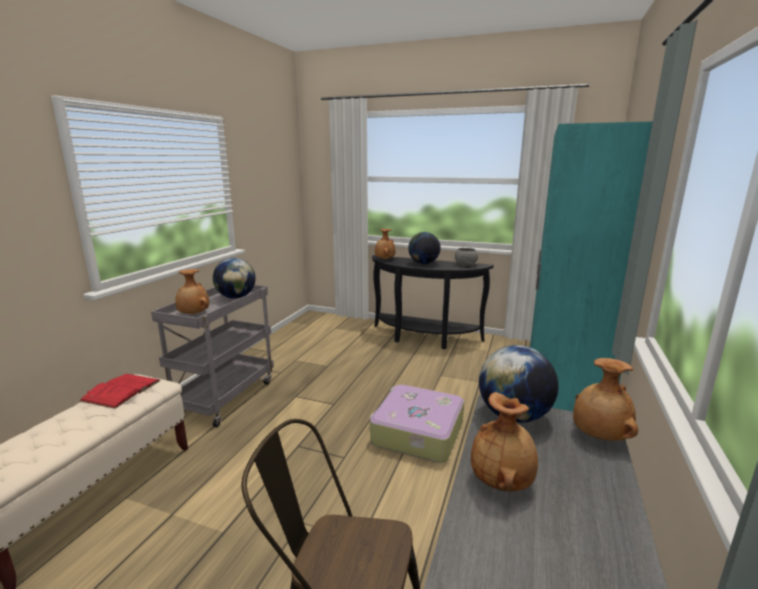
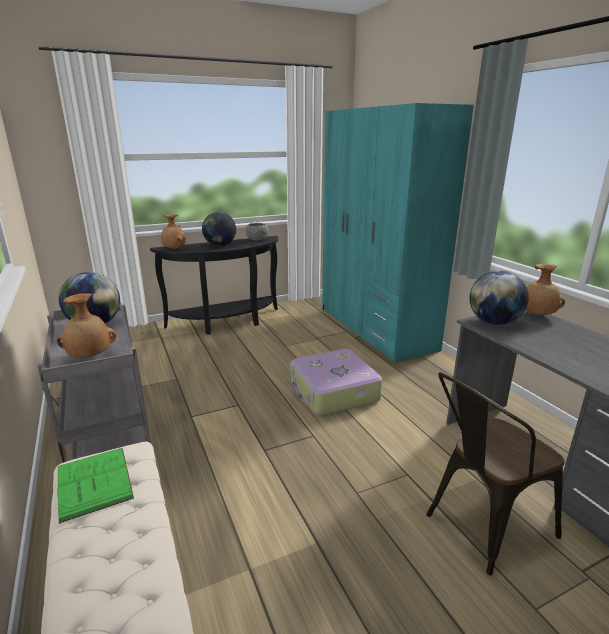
camera: 45 degrees left, 5 degrees up
red book [80,374,161,409] -> green book [57,448,134,524]
brown vase [471,392,538,491] -> none

